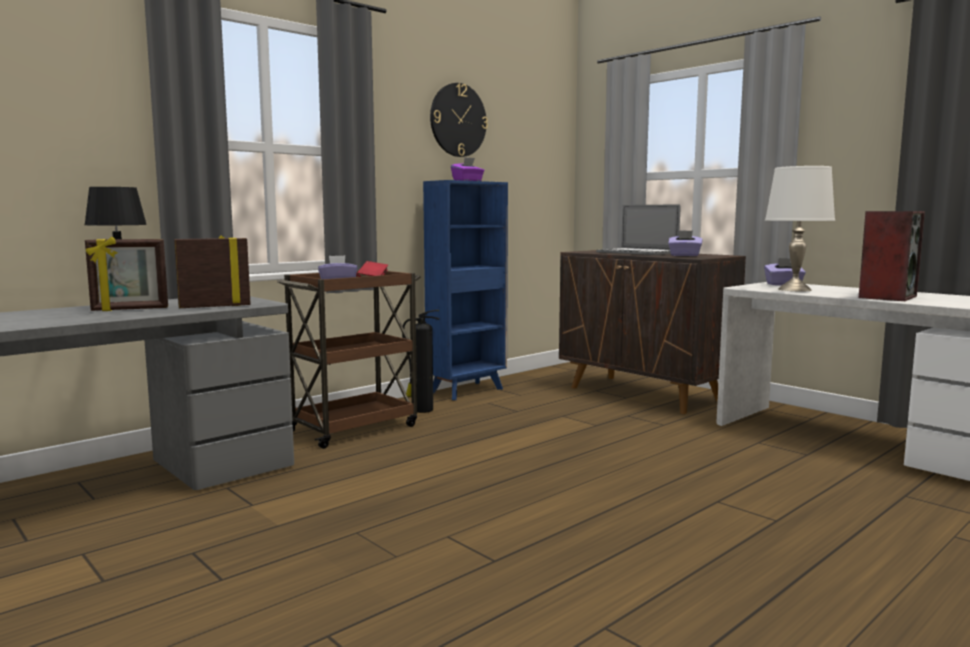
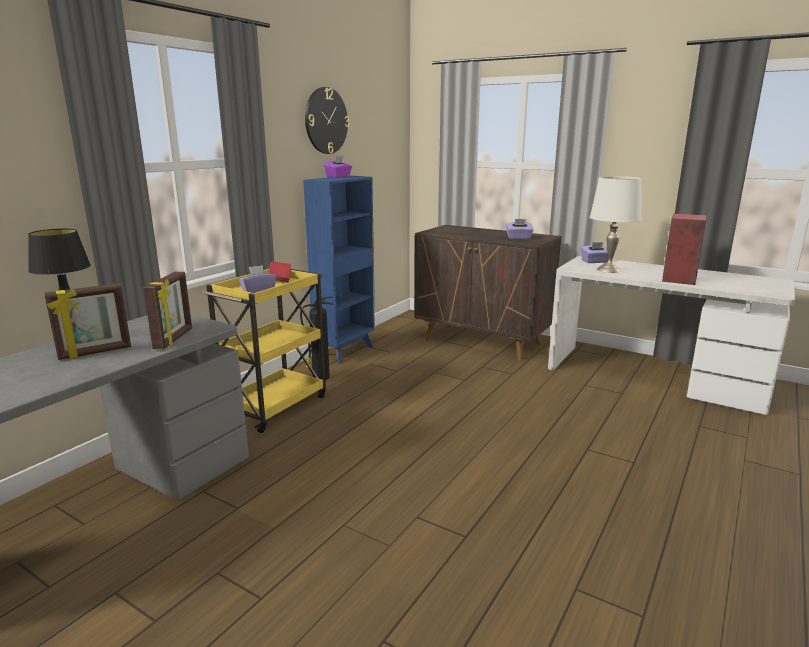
camera: 15 degrees left, 10 degrees up
picture frame [174,236,251,308] -> picture frame turned 135 degrees clockwise [143,272,192,349]
brown cart [277,270,421,449] -> yellow cart [202,269,326,433]
laptop [596,204,680,255] -> none

